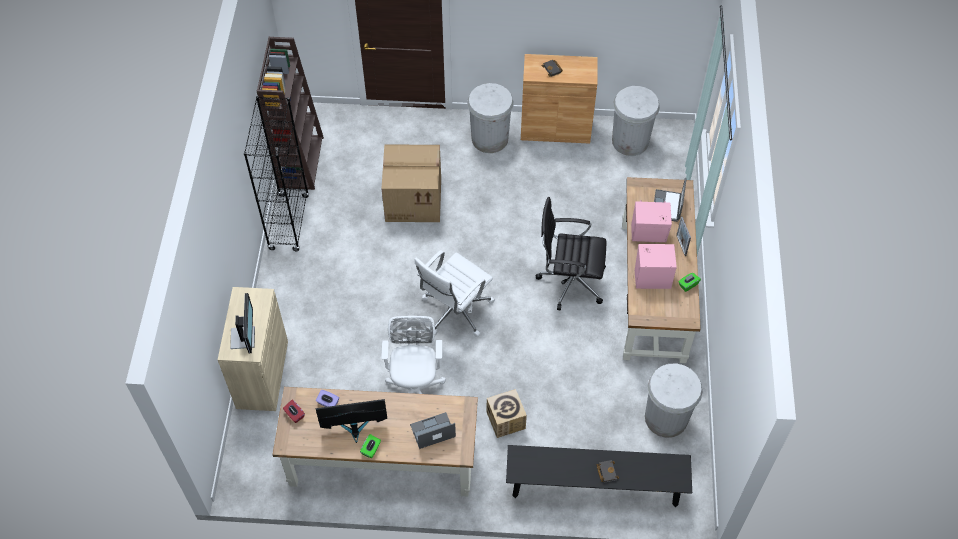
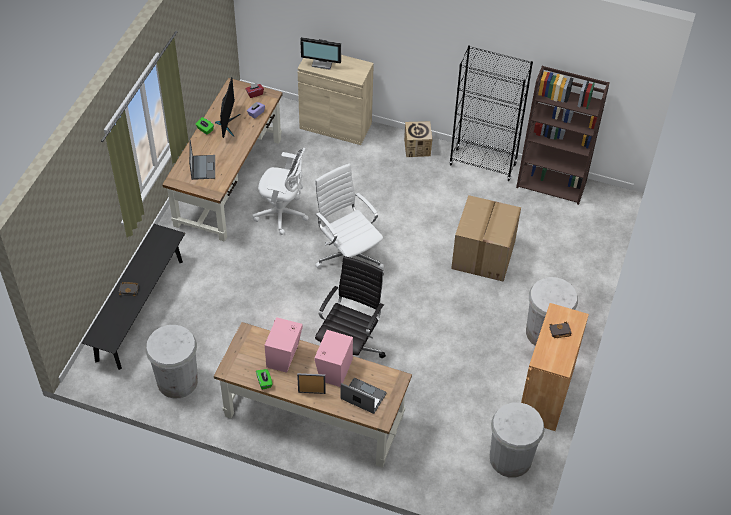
camera: 105 degrees right, 5 degrees down
cardboard box [487,389,527,438] -> cardboard box moved to [404,121,432,157]

